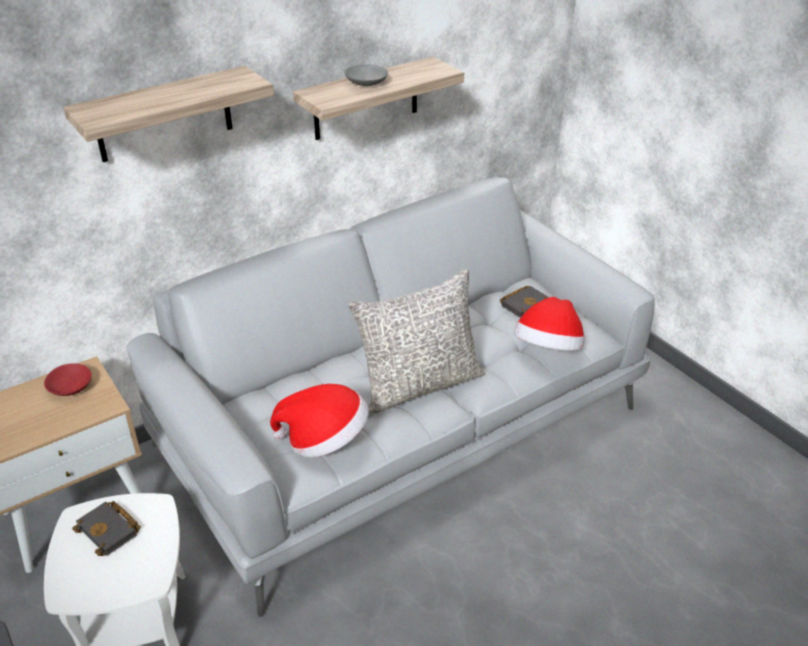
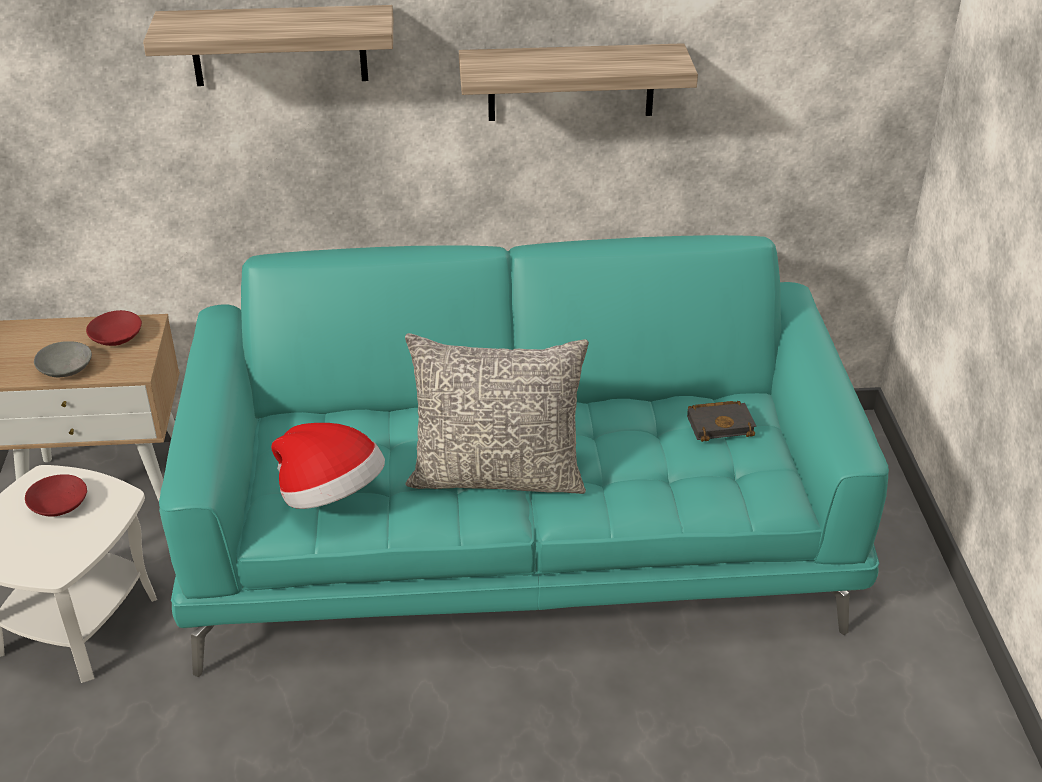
camera: 30 degrees right, 0 degrees up
black book [72,501,141,556] -> red bowl [25,474,87,516]
grey sofa [126,177,655,617] -> turquoise sofa [159,235,889,677]
grey bowl [344,64,388,86] -> grey bowl moved to [34,341,92,377]
hat [514,297,585,351] -> none

